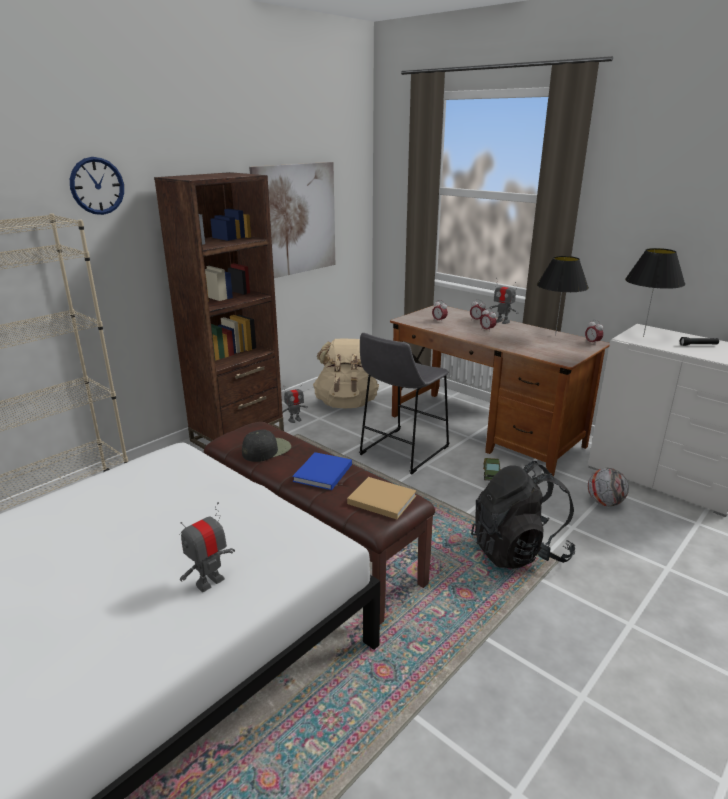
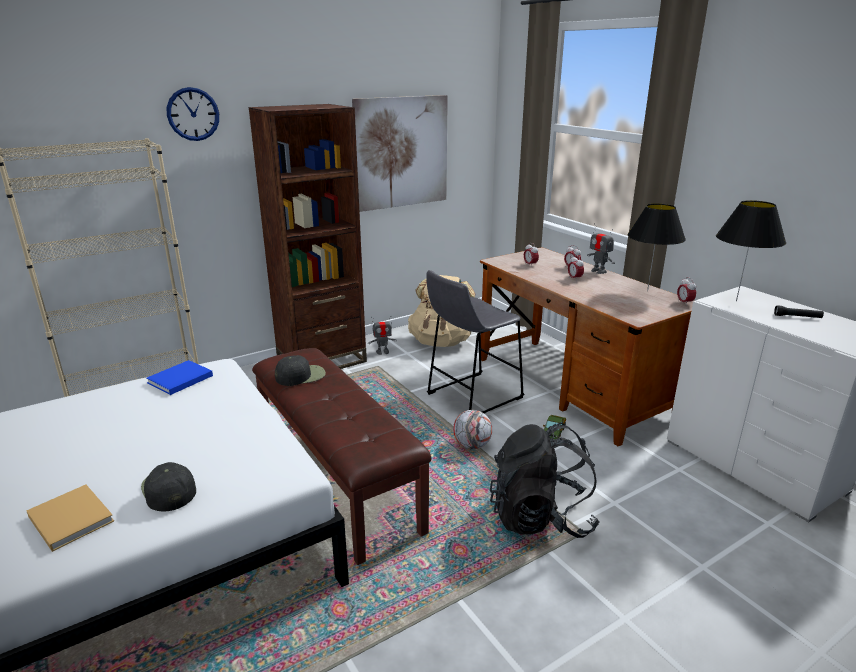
camera: 15 degrees right, 0 degrees up
toy robot [179,502,235,592] -> black cap [141,462,196,511]
blue book [292,452,352,490] -> blue book moved to [146,360,213,395]
beige book [347,477,416,519] -> beige book moved to [26,485,114,552]
football [588,468,629,506] -> football moved to [453,410,492,449]

